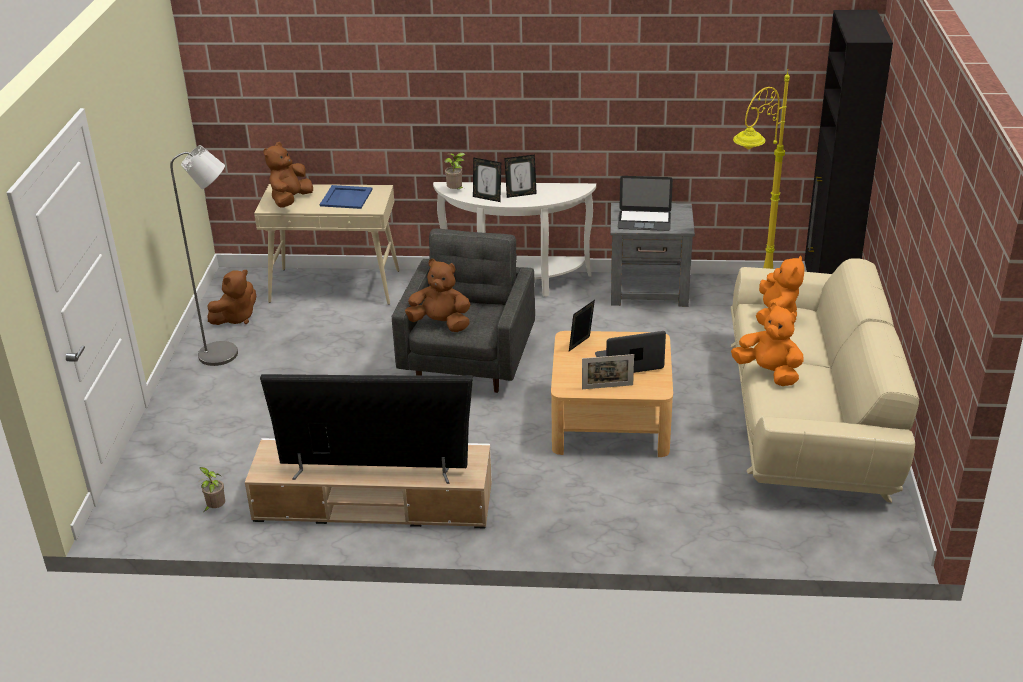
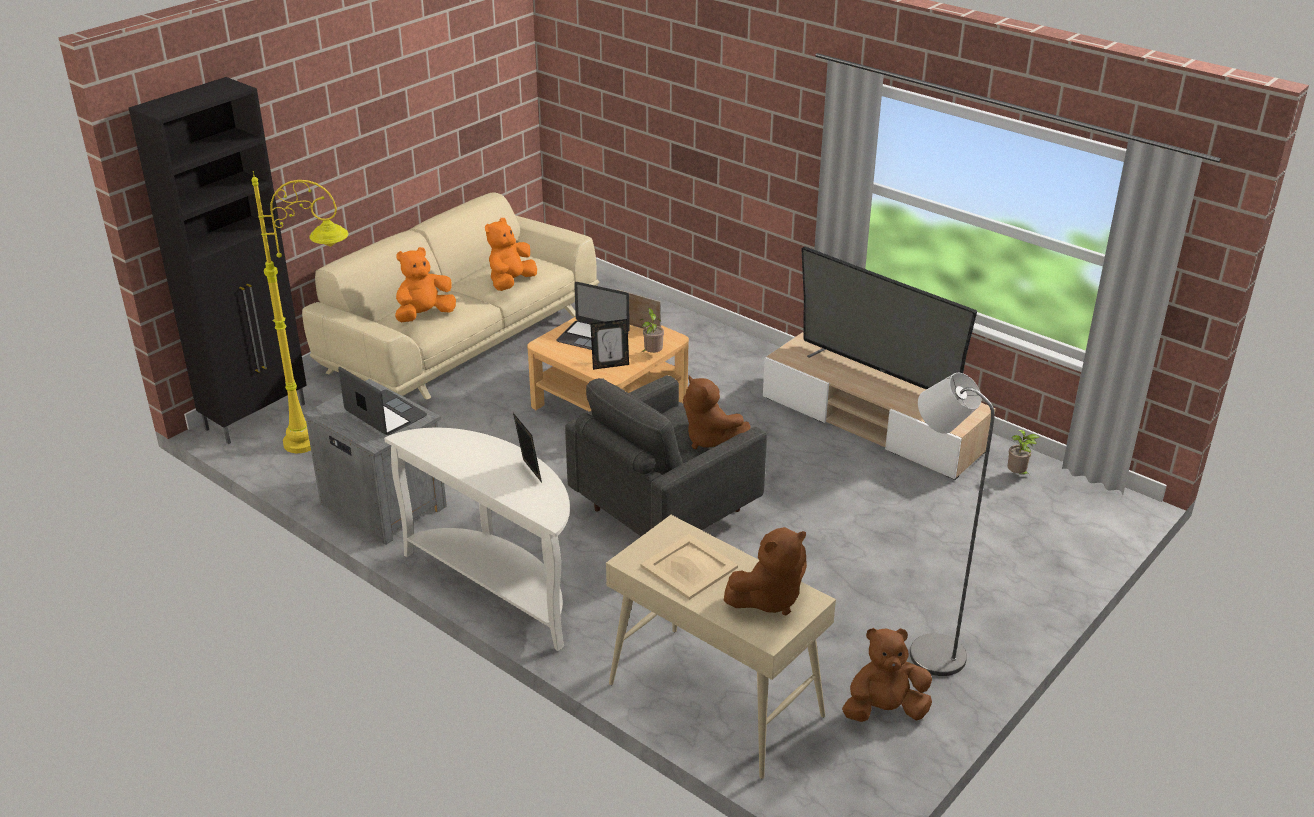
camera: 145 degrees left, 0 degrees up
blue tray [320,185,373,209] -> beige tray [641,534,738,600]
potted plant [444,153,465,189] -> potted plant moved to [639,308,664,353]
picture frame [504,154,537,198] -> none
orange plush toy [731,302,804,386] -> orange plush toy turned 45 degrees clockwise [485,218,537,291]

